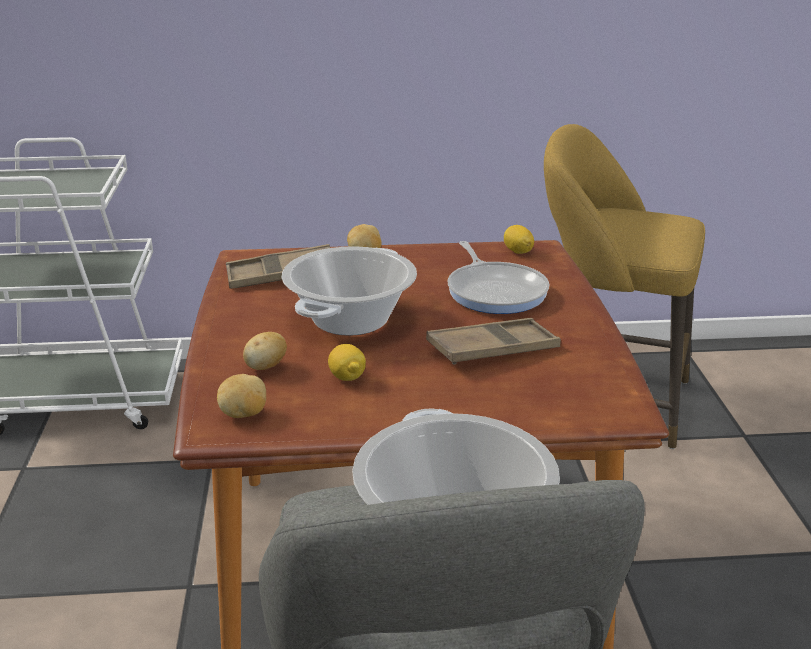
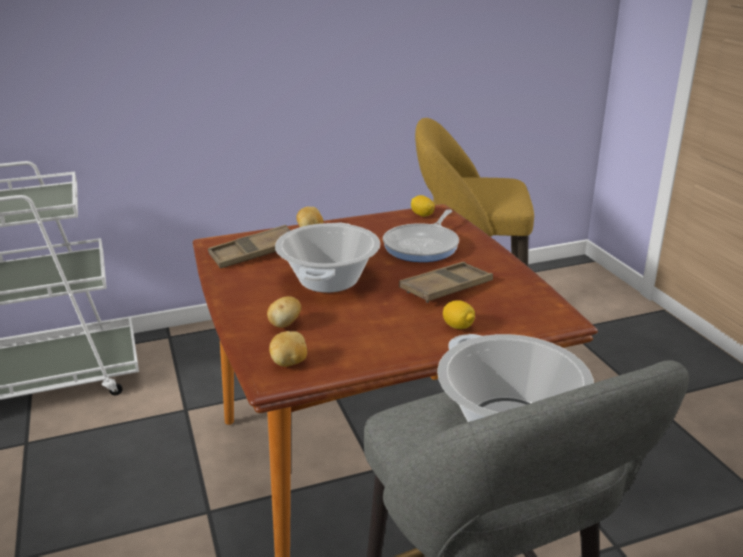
camera: 15 degrees left, 0 degrees up
lemon [328,344,366,381] -> lemon moved to [443,300,475,329]
frying pan [447,241,549,314] -> frying pan turned 60 degrees clockwise [383,209,459,262]

